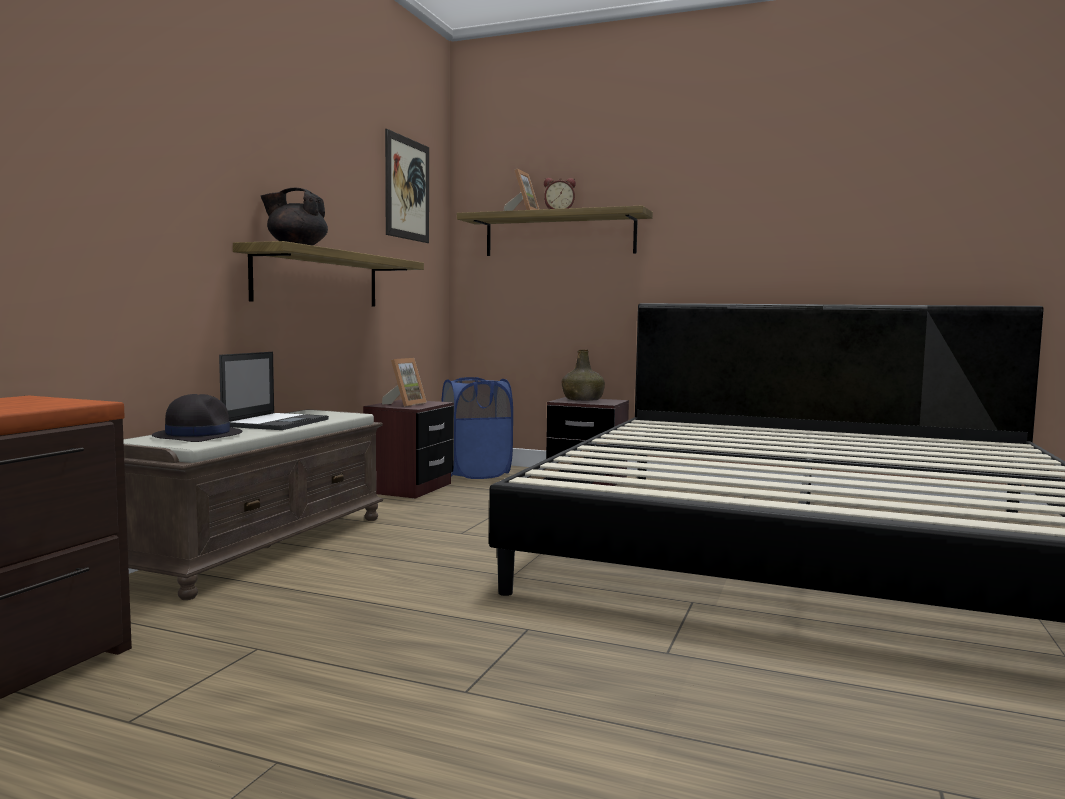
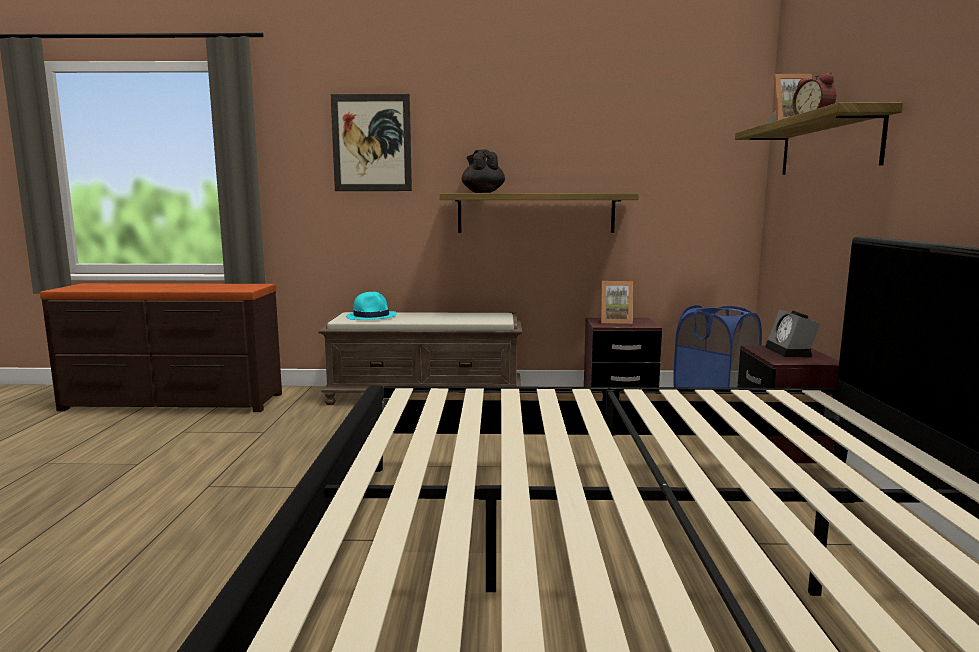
camera: 70 degrees right, 5 degrees up
black hat [152,394,243,442] -> turquoise hat [346,292,397,320]
laptop [219,352,329,430] -> none
picture [385,129,429,243] -> picture moved to [331,94,412,191]
green bottle [562,349,605,401] -> alarm clock [765,309,820,357]

